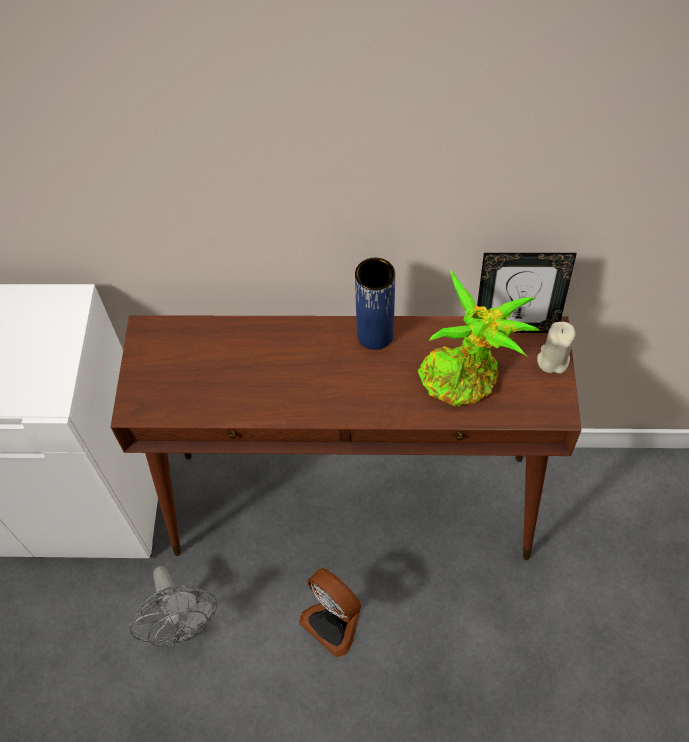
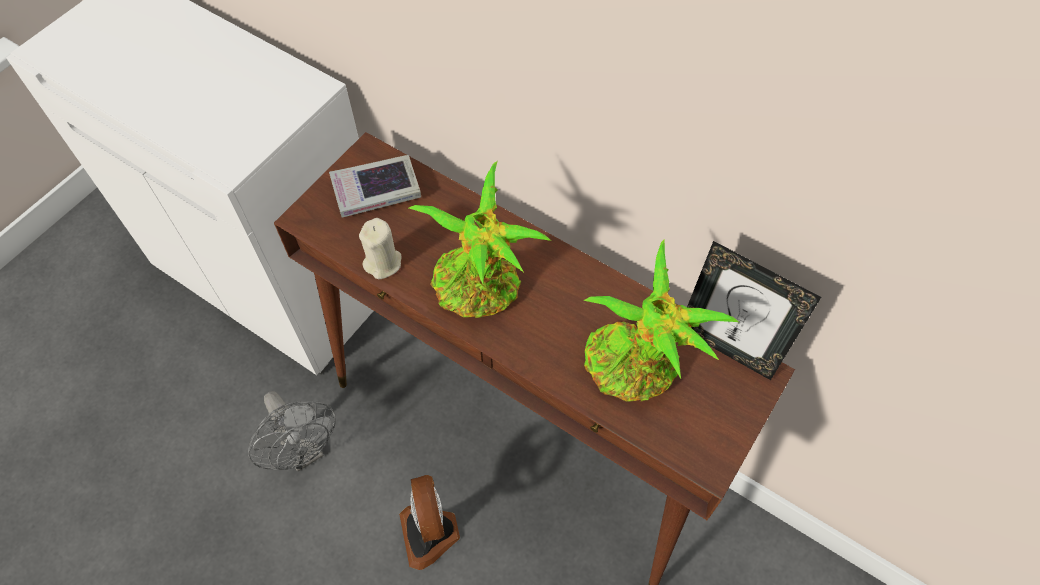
camera: 30 degrees right, 0 degrees up
grey fan [129,566,217,647] -> grey fan turned 45 degrees counterclockwise [248,391,336,472]
blue vase [355,258,395,350] -> none
beige candle [537,322,575,374] -> beige candle moved to [359,218,402,279]
none -> book [329,155,421,218]
none -> potted plant [409,161,551,318]

